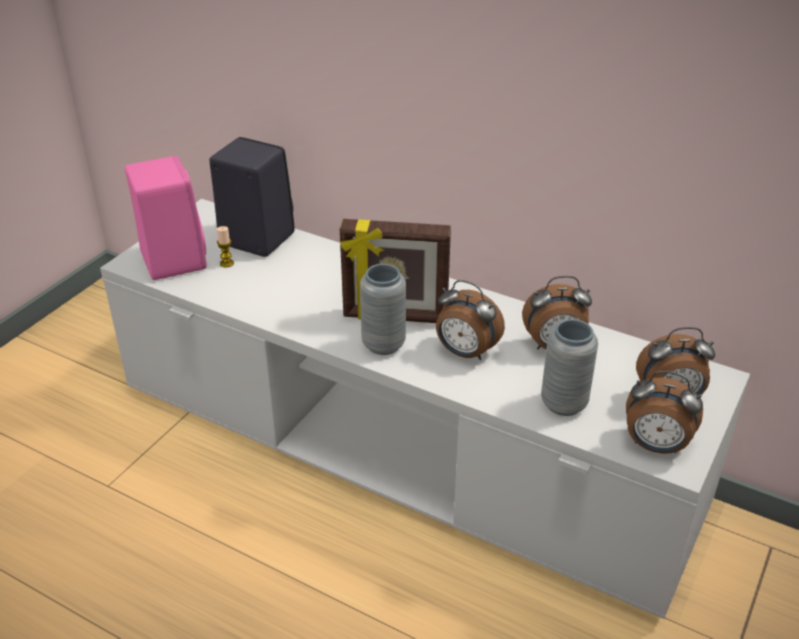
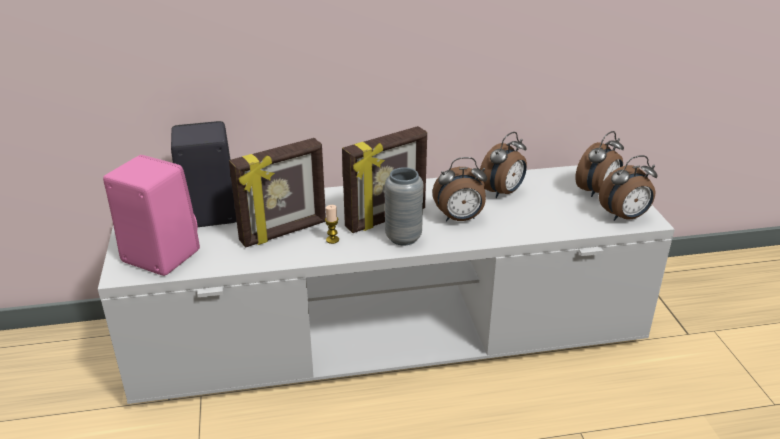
camera: 40 degrees left, 5 degrees down
candle [217,226,234,267] -> candle moved to [325,205,339,244]
grey vase [541,319,598,416] -> none
none -> picture frame [229,138,326,247]

